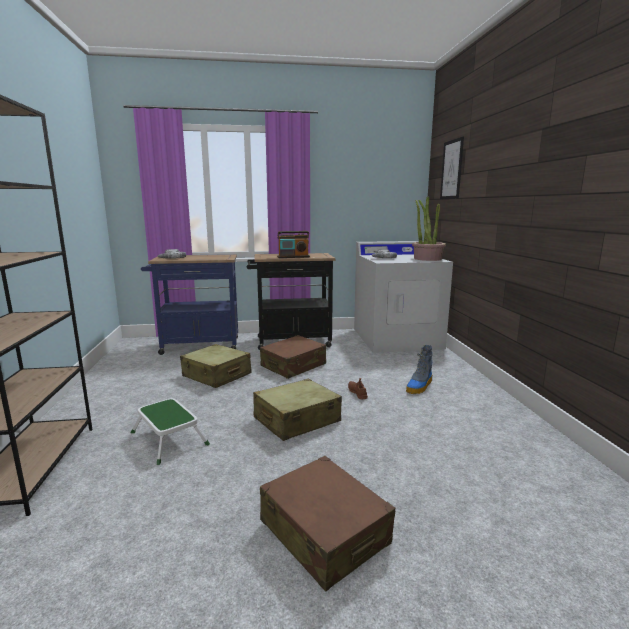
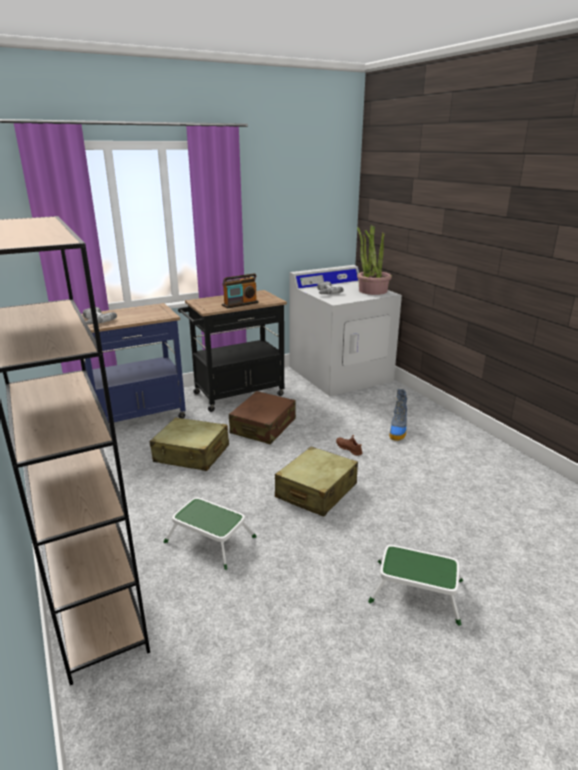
camera: 20 degrees left, 10 degrees up
brown suitcase [260,456,395,592] -> green step ladder [368,545,463,626]
picture [440,137,464,199] -> none

